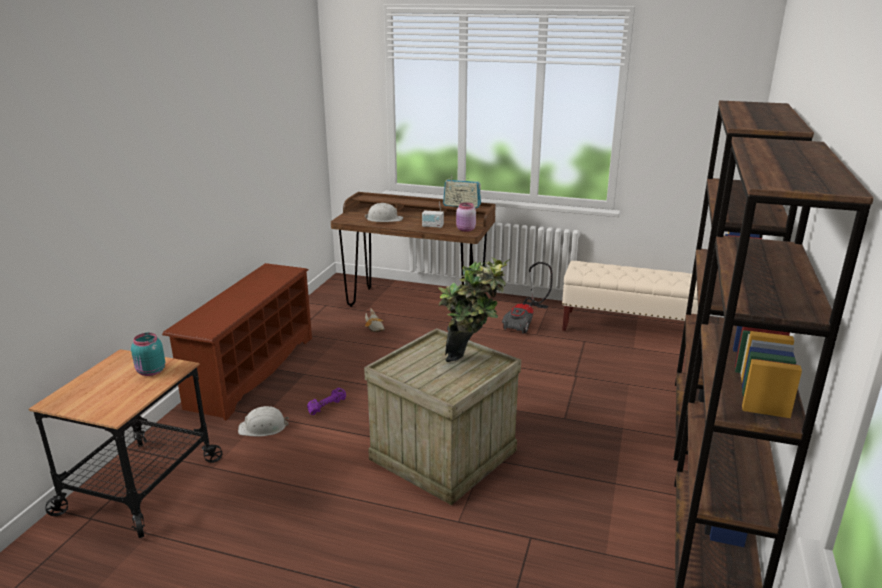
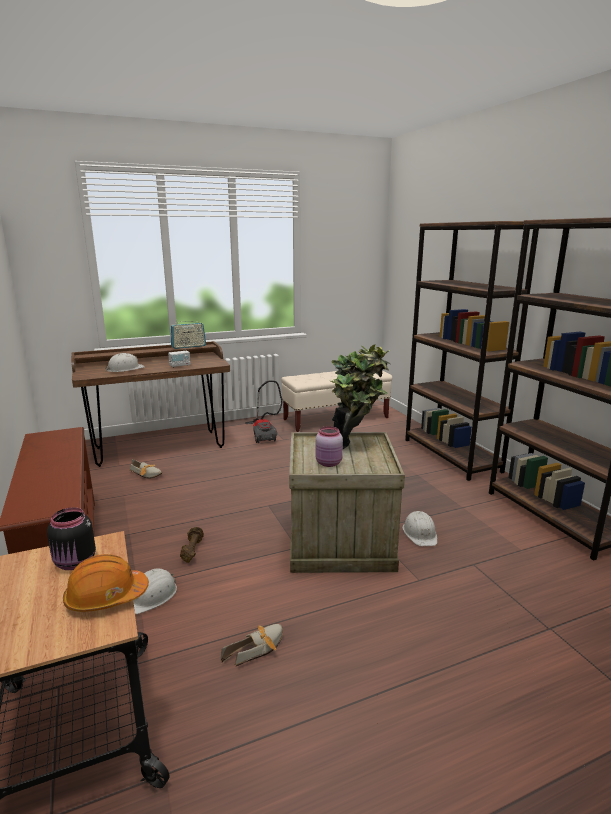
camera: 40 degrees left, 5 degrees down
turquoise jar [131,333,165,376] -> black jar [47,507,96,570]
purple dumbbell [307,388,346,415] -> brown dumbbell [180,527,204,563]
pink jar [456,202,476,232] -> pink jar moved to [315,426,343,467]
none -> orange hard hat [63,554,149,612]
none -> shoe [221,624,283,666]
none -> white hard hat [403,511,437,546]

